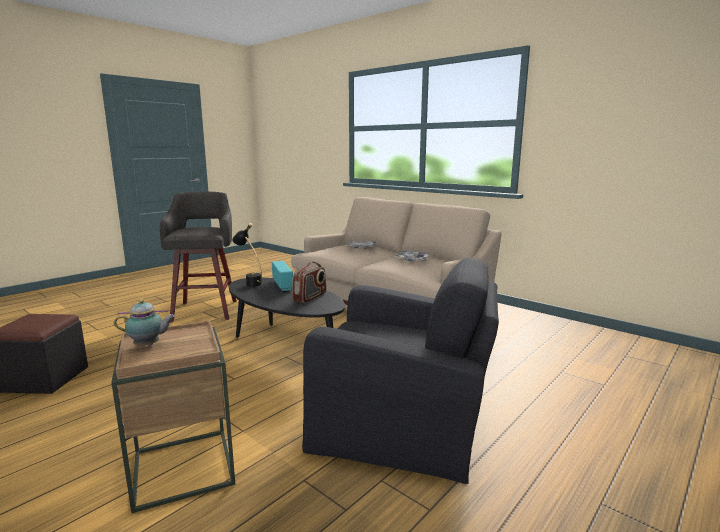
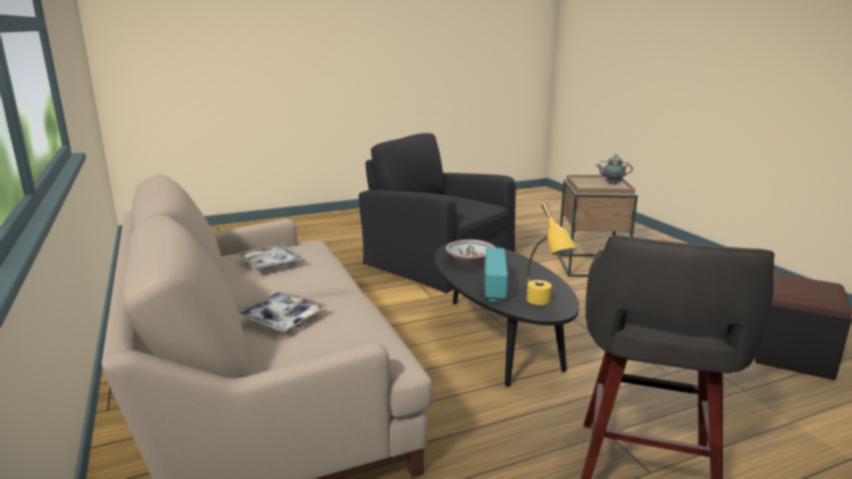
camera: 155 degrees left, 5 degrees up
black table lamp [232,223,262,287] -> yellow table lamp [526,203,577,305]
radio [292,262,326,303] -> bowl [446,240,495,265]

